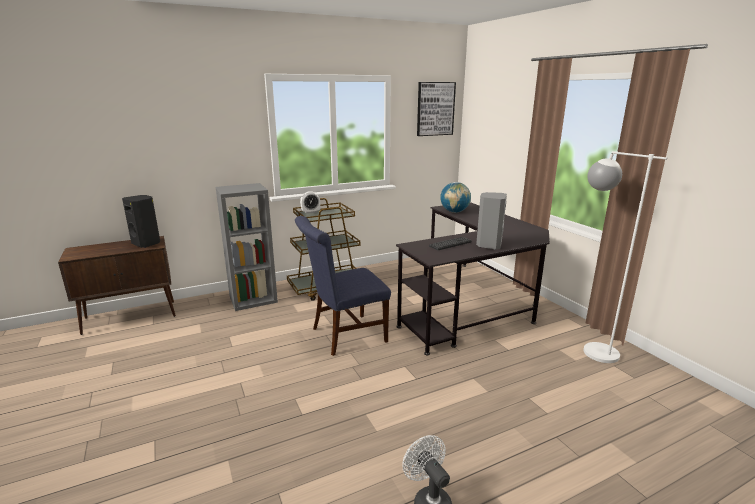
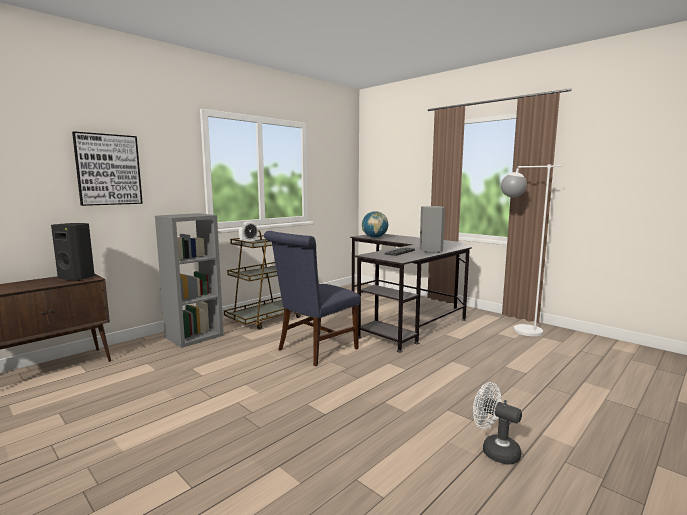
camera: 20 degrees left, 10 degrees down
picture [417,82,456,136] -> picture moved to [72,131,143,206]

